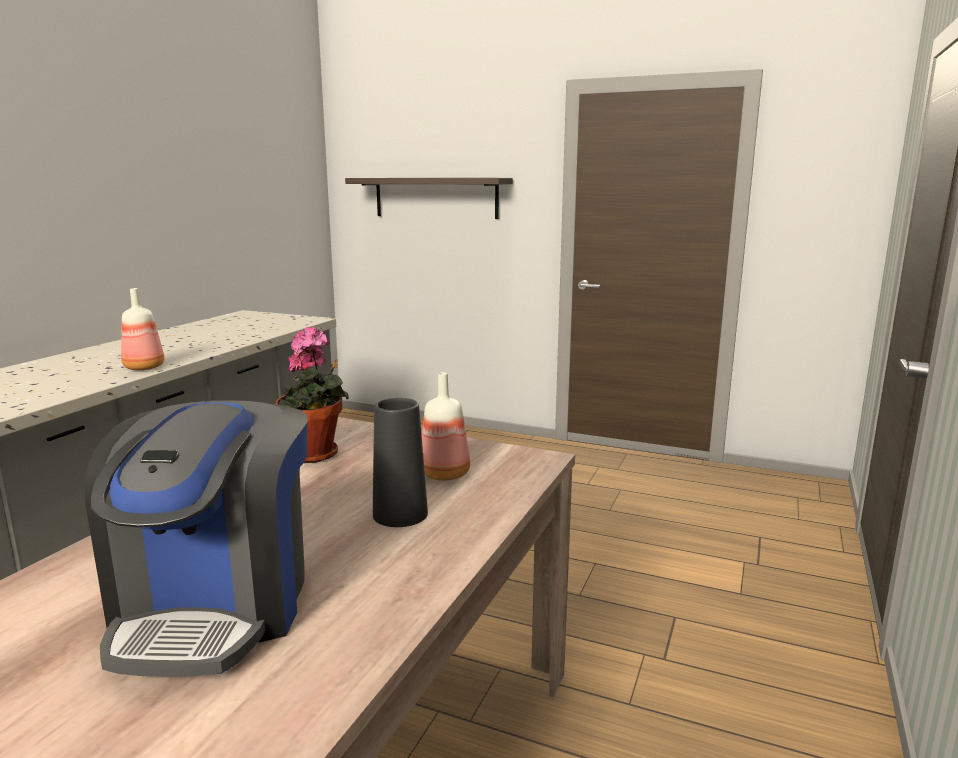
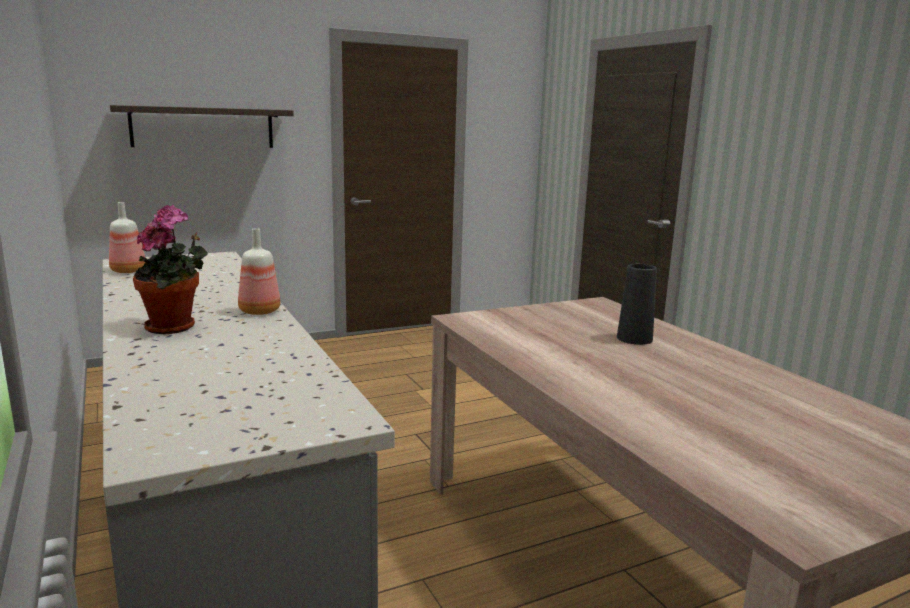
camera: 50 degrees left, 0 degrees up
coffee machine [84,401,308,677] -> none
potted plant [276,327,349,463] -> potted plant moved to [133,205,208,334]
bottle [422,372,470,481] -> bottle moved to [109,202,145,273]

